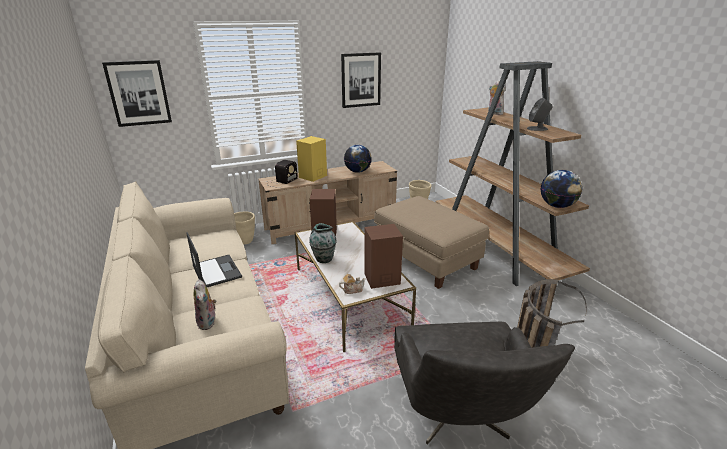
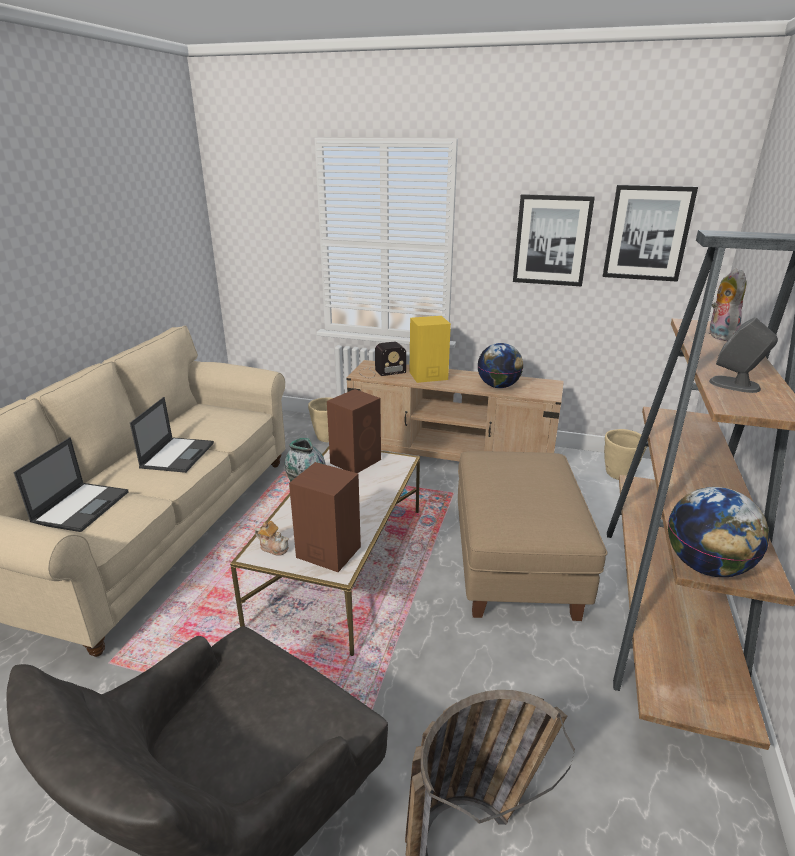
camera: 40 degrees right, 0 degrees up
picture [102,60,172,127] -> picture moved to [603,185,698,282]
plush toy [193,279,216,330] -> laptop [13,437,128,532]

